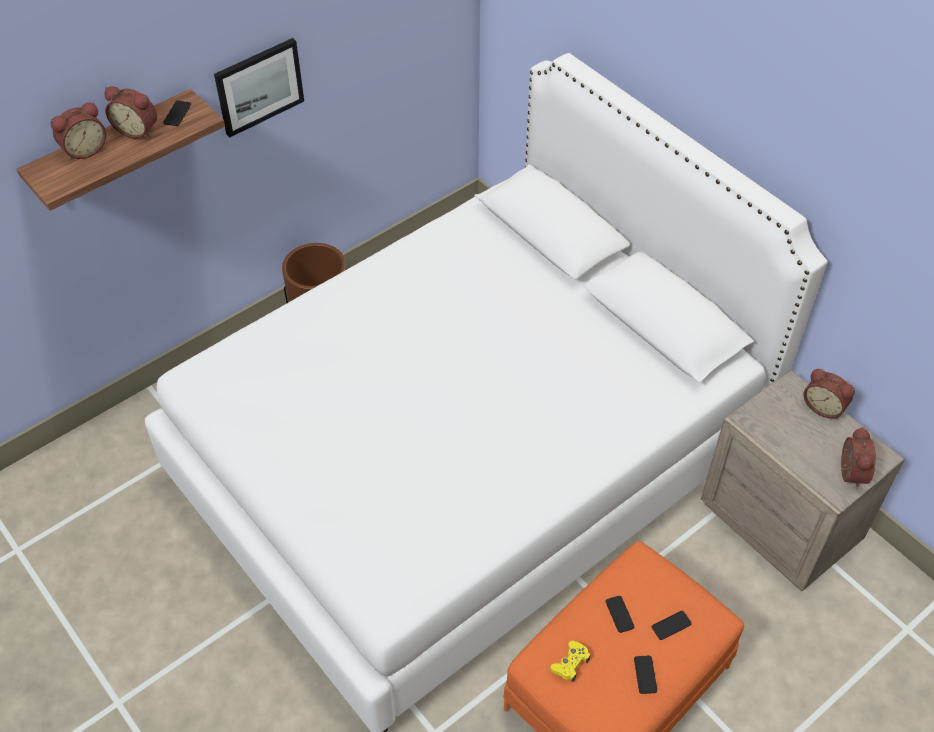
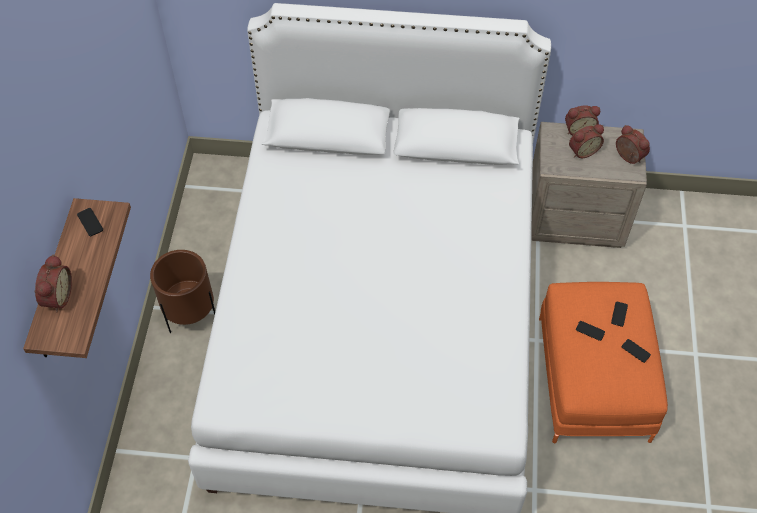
camera: 45 degrees left, 5 degrees up
alarm clock [104,86,157,139] -> alarm clock moved to [569,124,604,158]
picture [214,38,304,137] -> none
yellow game controller [550,641,590,682] -> none

